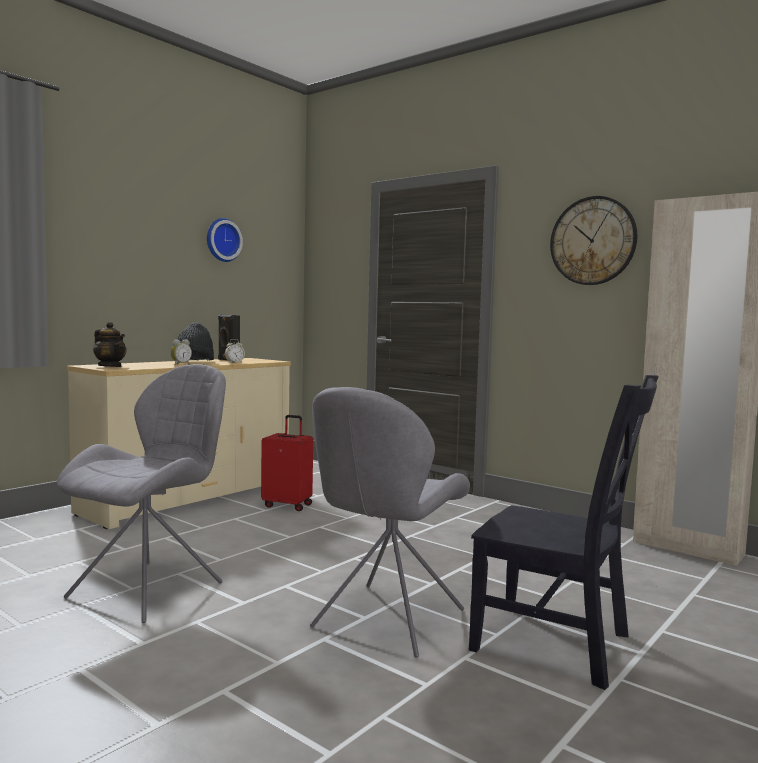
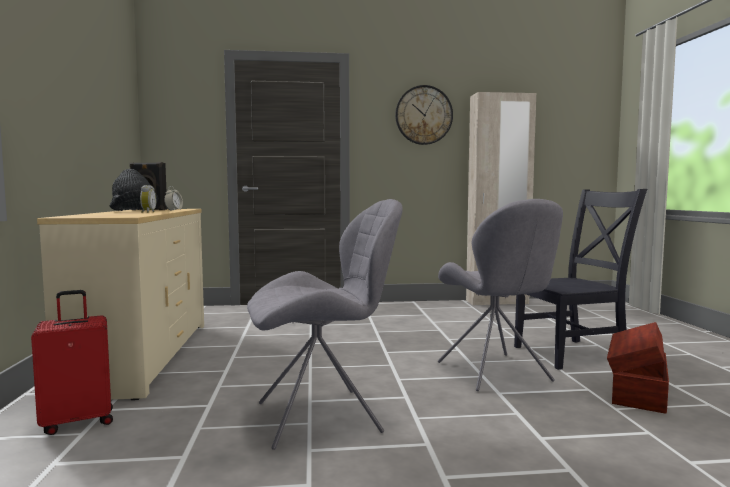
camera: 45 degrees left, 0 degrees up
grey chair [57,364,226,623] -> grey chair turned 90 degrees clockwise [247,199,403,450]
teapot [93,322,127,367] -> none
wall clock [207,218,243,262] -> none
red suitcase [261,415,313,511] -> red suitcase moved to [31,290,113,435]
none -> brown storage box [607,322,669,414]

